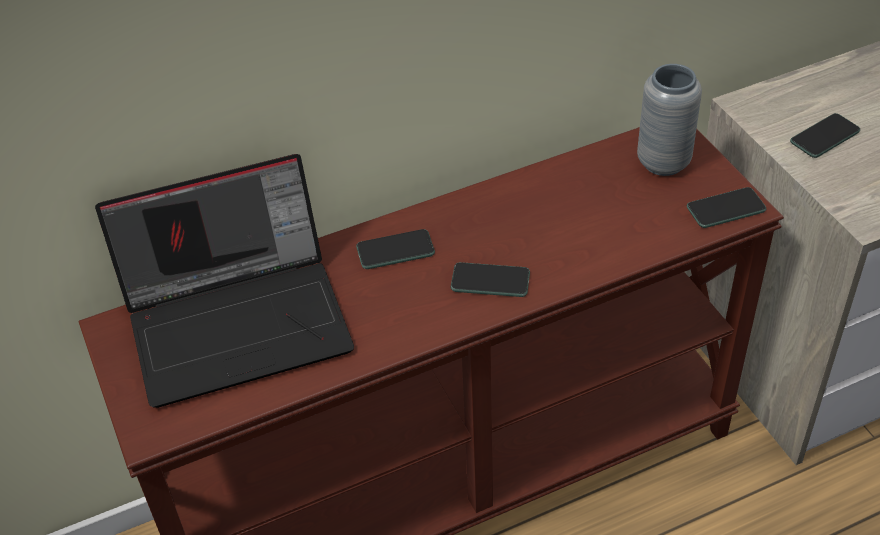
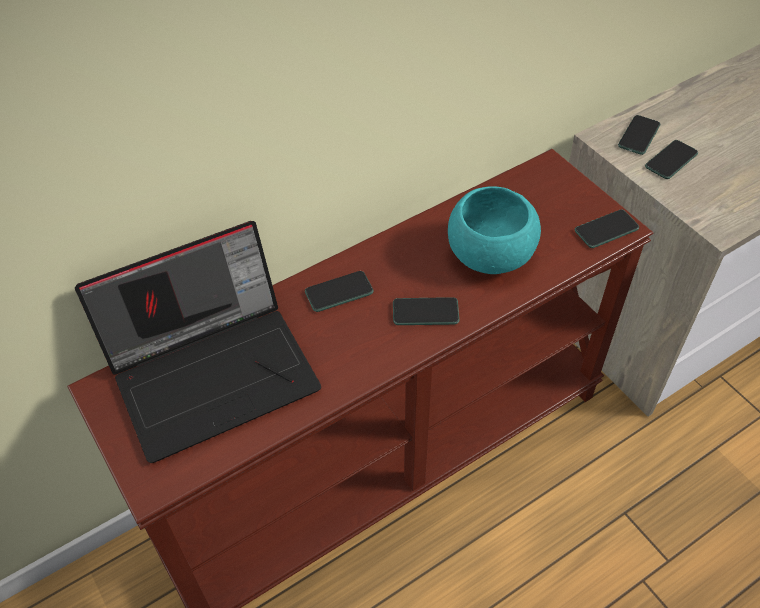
camera: 10 degrees left, 5 degrees up
grey vase [637,64,702,176] -> none
none -> turquoise bowl [448,186,541,274]
none -> phone [618,115,660,155]

